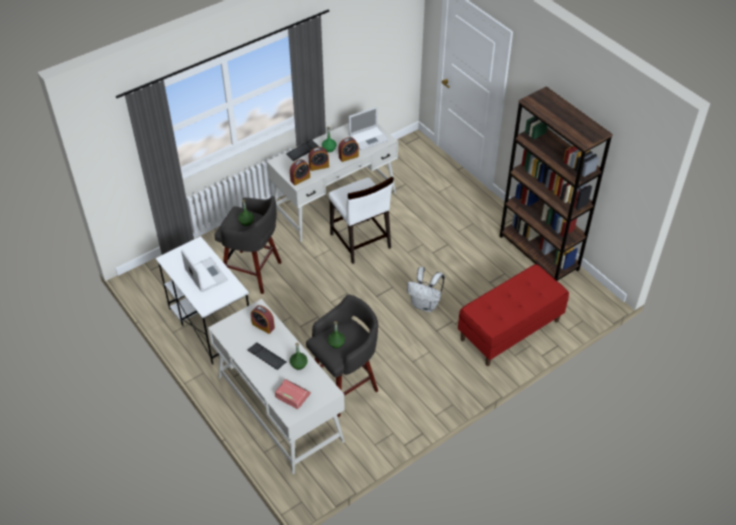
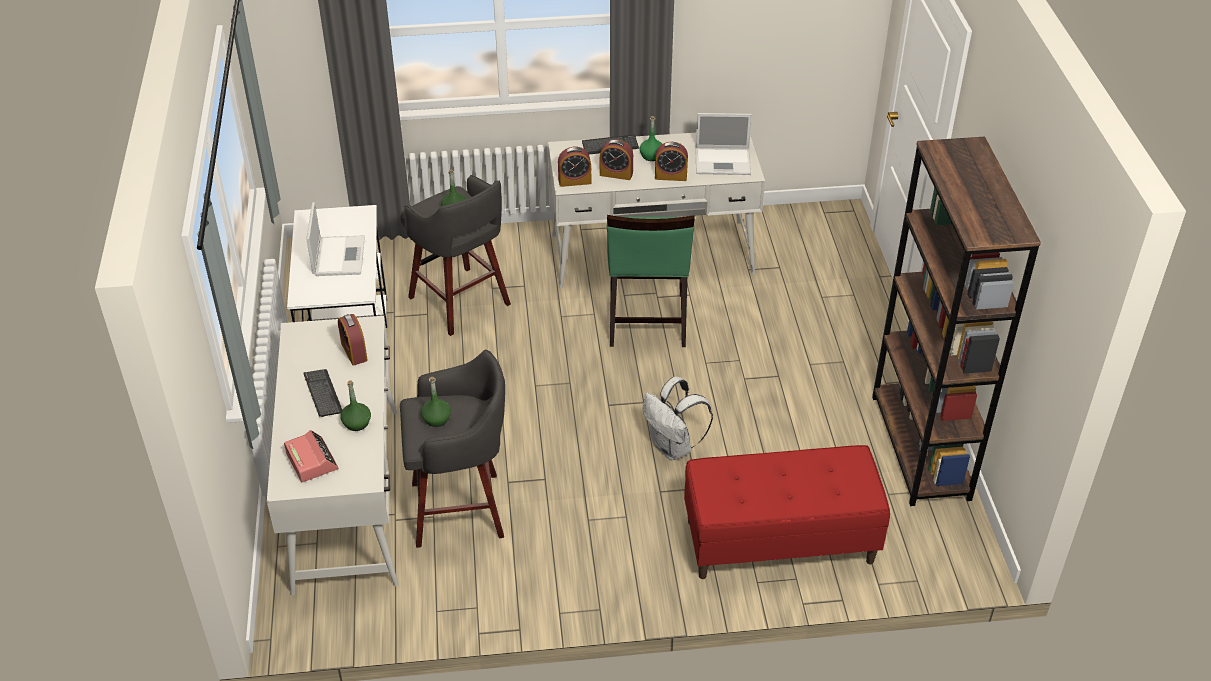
camera: 30 degrees right, 5 degrees down
white chair [329,177,394,264] -> green chair [607,215,695,347]

